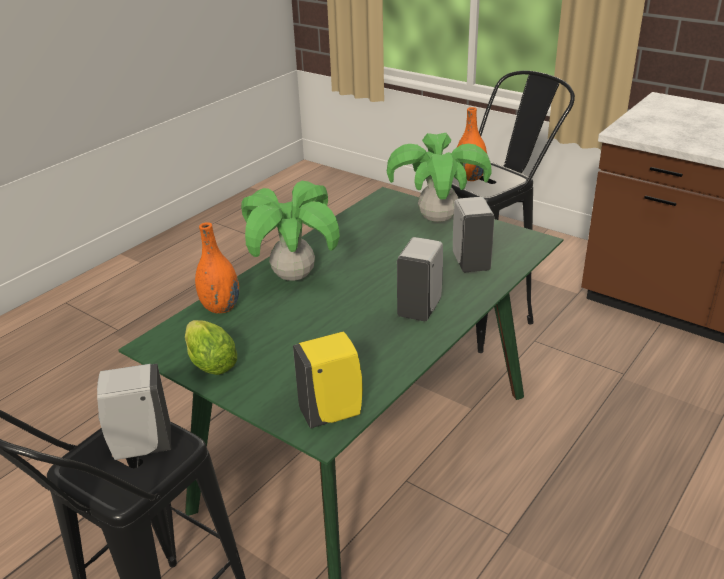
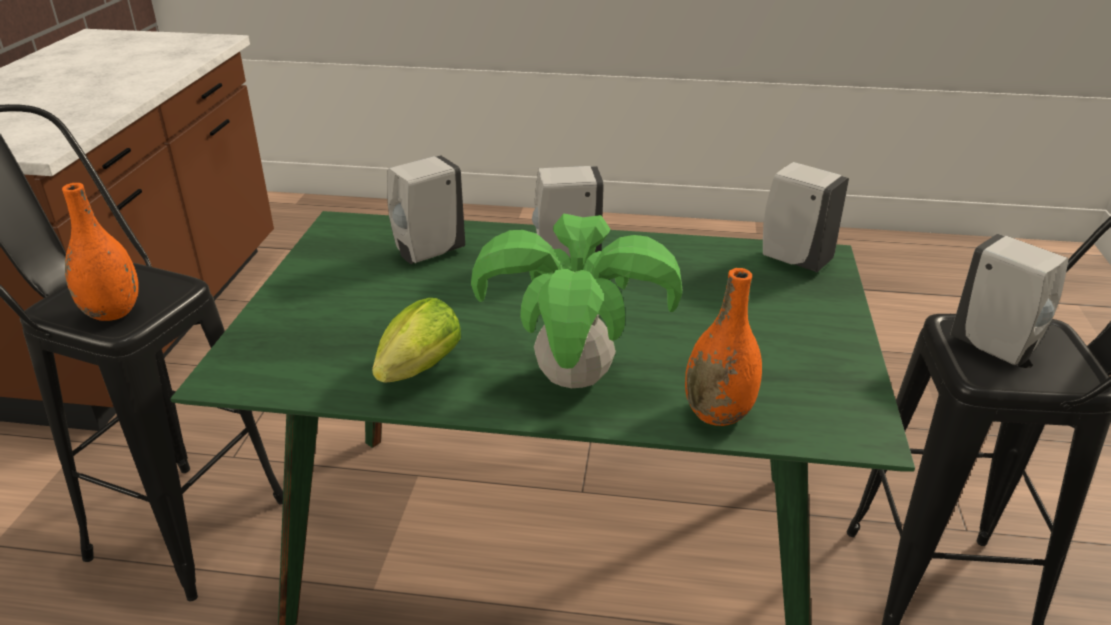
camera: 120 degrees left, 0 degrees up
lettuce [185,320,237,375] -> lettuce moved to [372,298,461,382]
yellow soap dispenser [293,331,363,428] -> white soap dispenser [763,162,849,272]
potted plant [387,133,491,223] -> none

